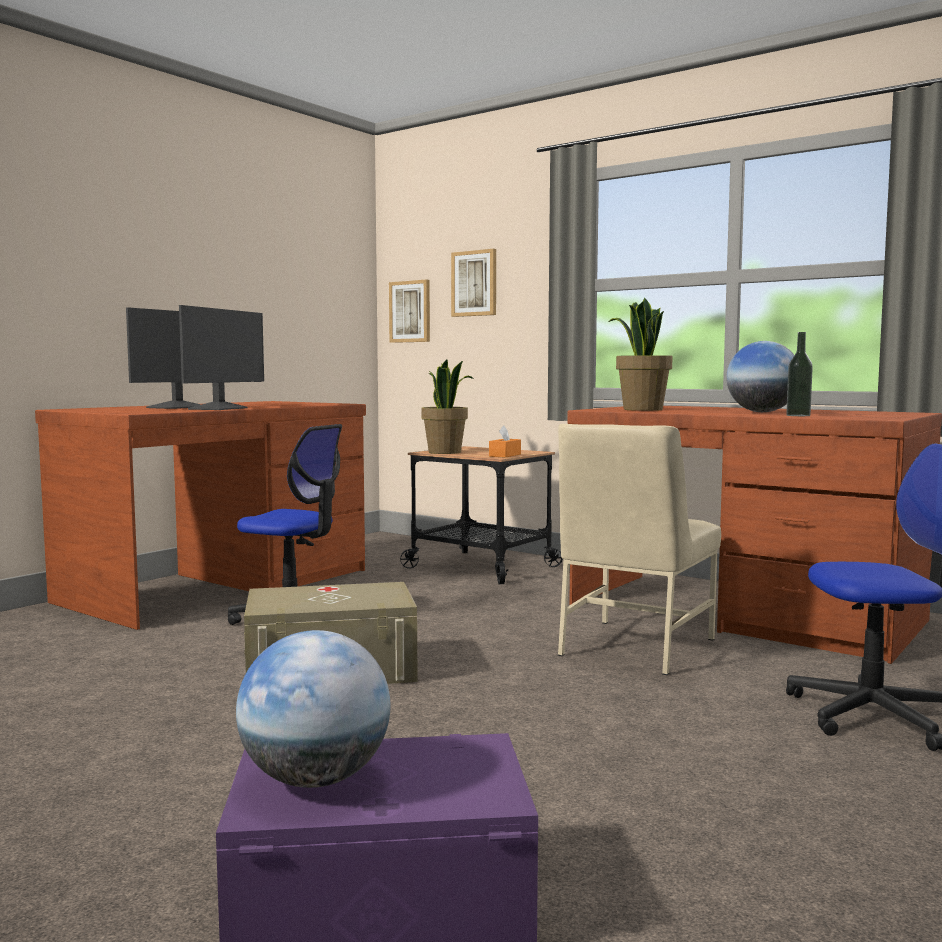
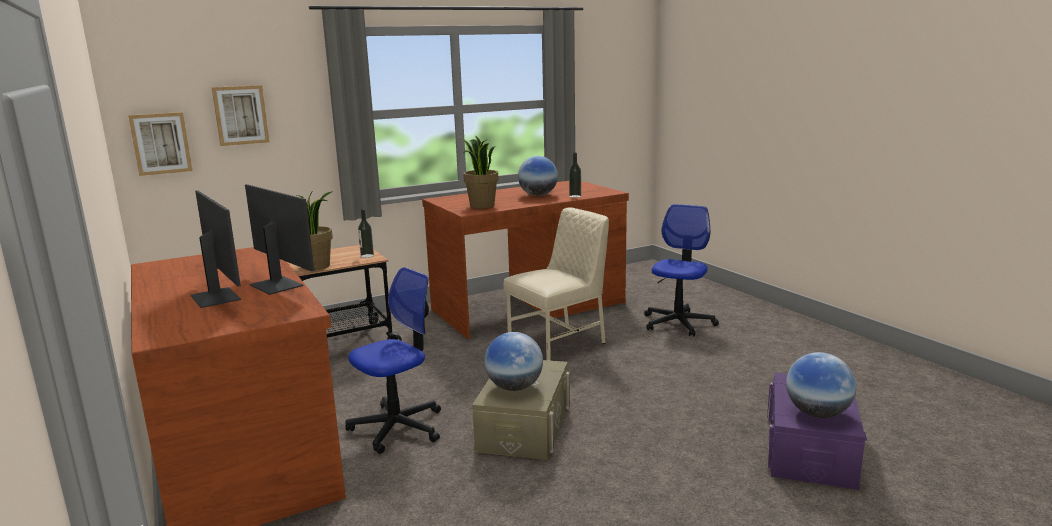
camera: 65 degrees left, 10 degrees up
orange tissue box [489,425,521,458] -> bottle [358,209,374,258]
beige chair [558,424,721,675] -> beige chair turned 90 degrees counterclockwise [503,207,609,361]
none -> globe [485,332,543,391]

